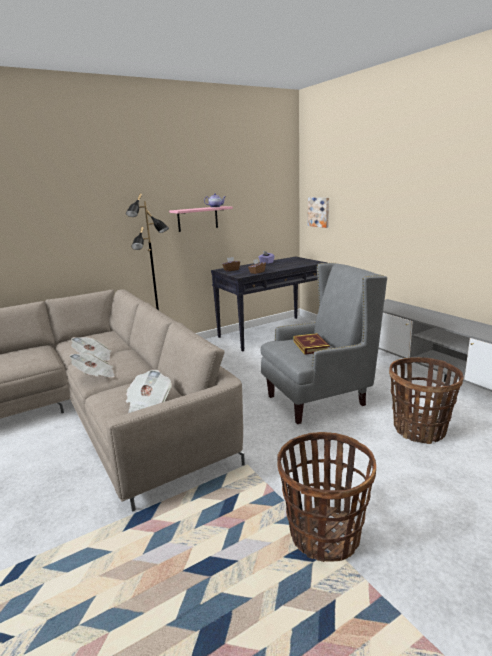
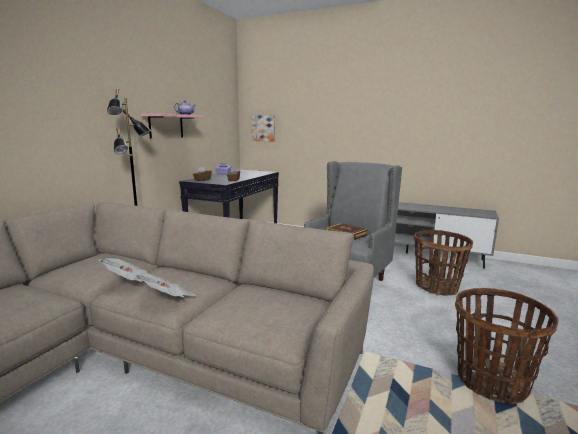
camera: 35 degrees left, 5 degrees down
newspaper [125,370,172,413] -> none

